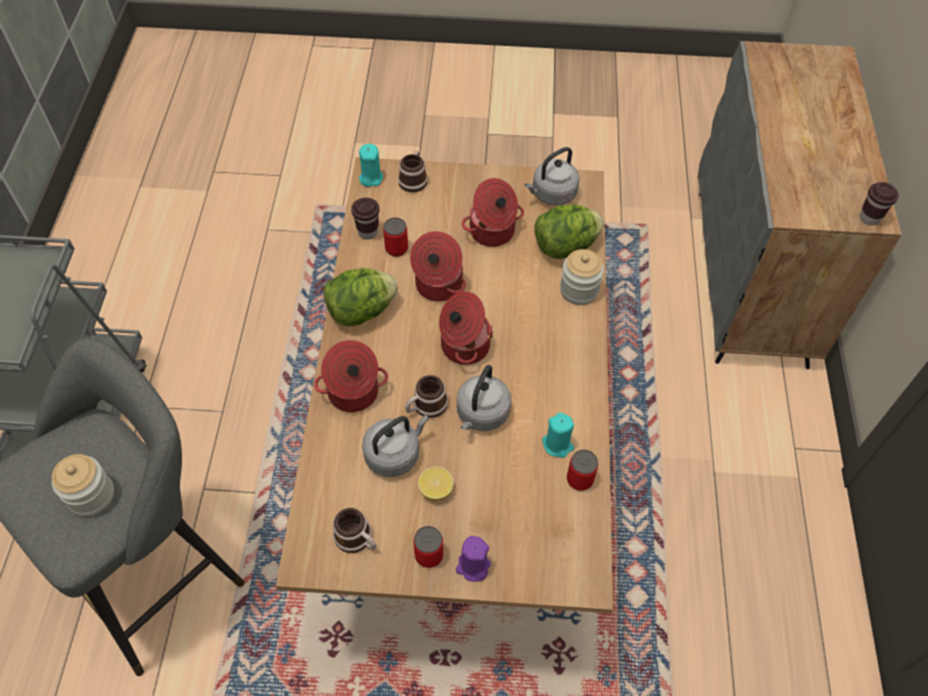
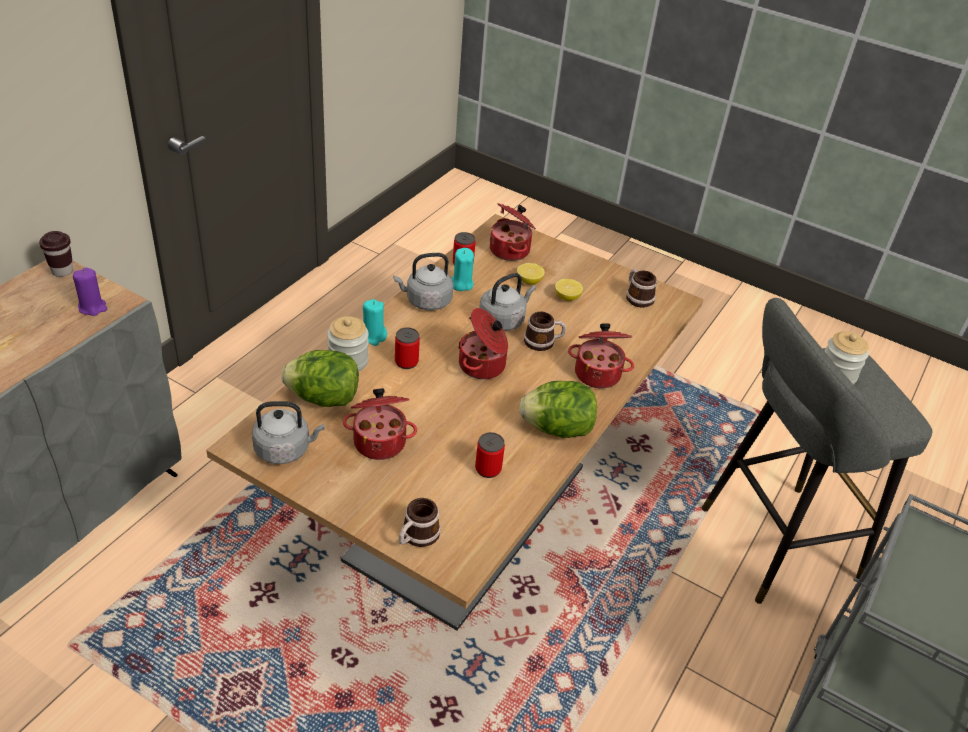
camera: 155 degrees left, 15 degrees down
brown cup [351,198,380,240] -> none
turquoise candle [359,144,383,187] -> turquoise candle moved to [363,299,387,346]
grey kettle [362,415,429,477] -> grey kettle moved to [393,253,453,310]
cooking pot [410,231,466,302] -> cooking pot moved to [490,203,536,261]
can [413,526,443,568] -> can moved to [395,327,420,369]
purple candle [456,536,491,582] -> purple candle moved to [73,268,107,316]
none -> lemon [517,263,545,285]

